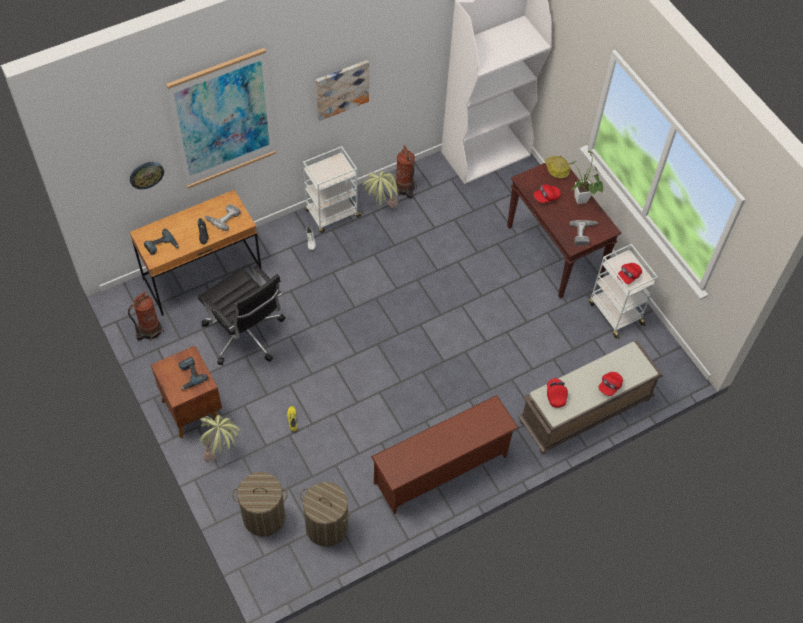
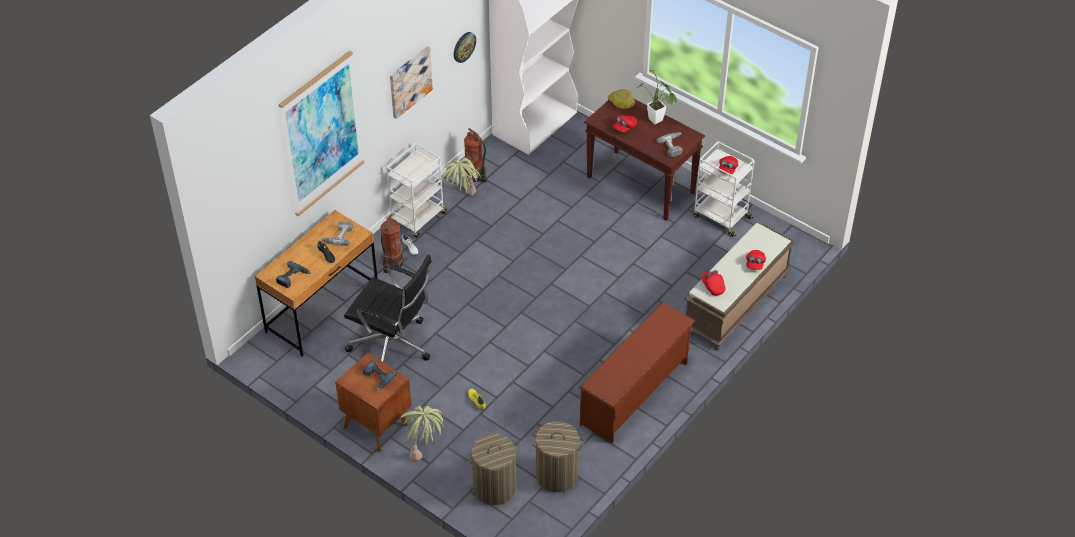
camera: 20 degrees left, 10 degrees down
fire extinguisher [128,292,164,341] -> fire extinguisher moved to [379,214,407,273]
wall clock [130,162,164,189] -> wall clock moved to [454,32,476,63]

